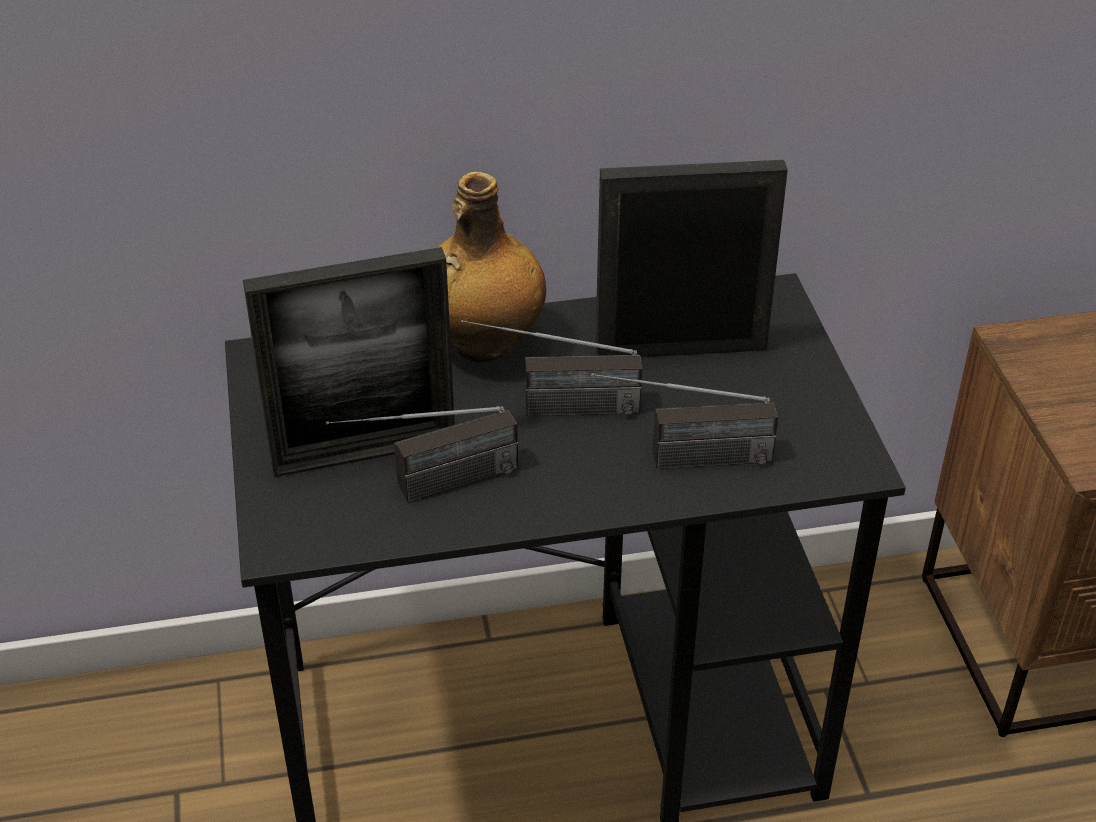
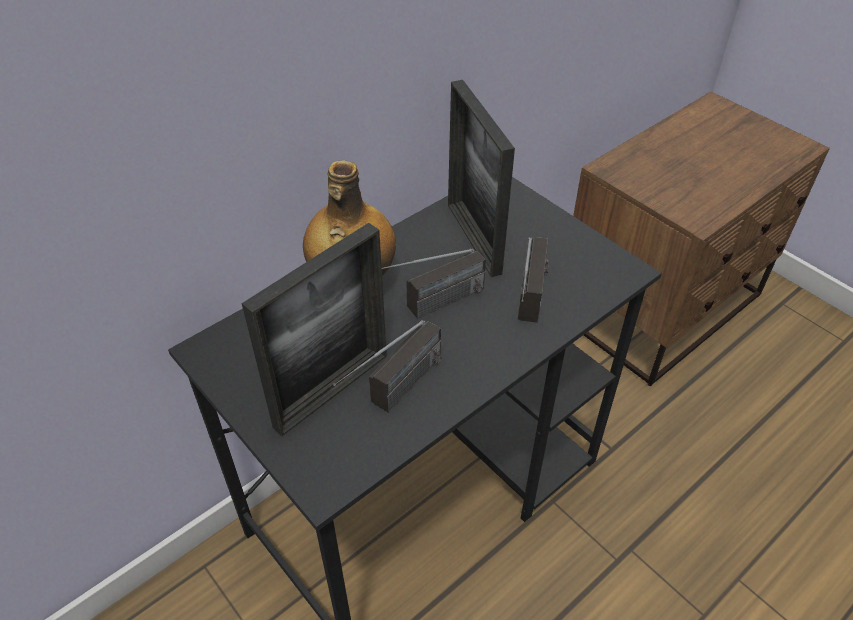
camera: 30 degrees left, 5 degrees up
radio [591,373,778,469] -> radio turned 45 degrees counterclockwise [518,237,549,323]
picture frame [595,160,788,357] -> picture frame turned 75 degrees counterclockwise [448,80,515,277]

